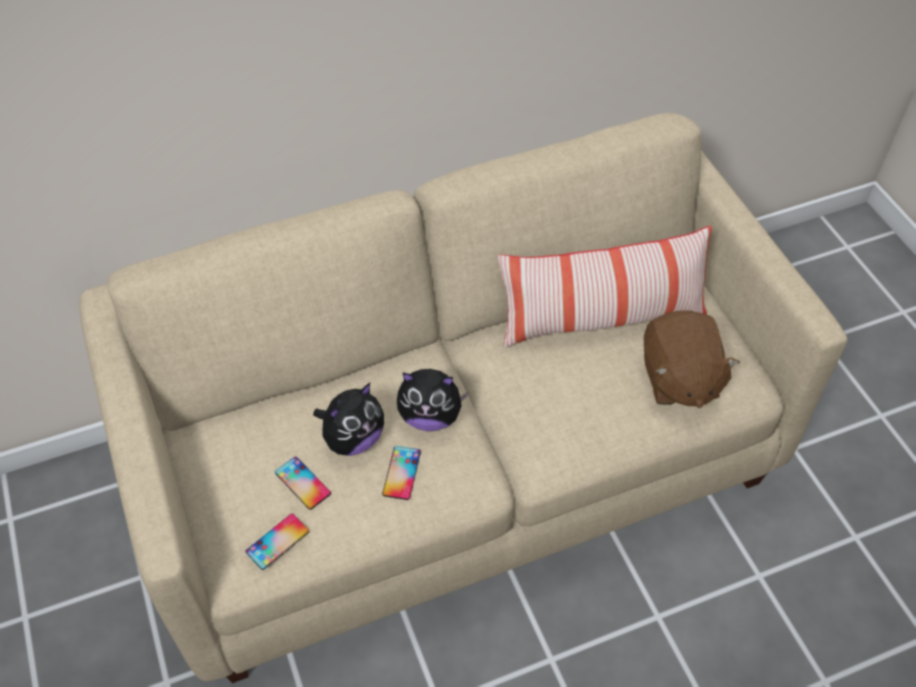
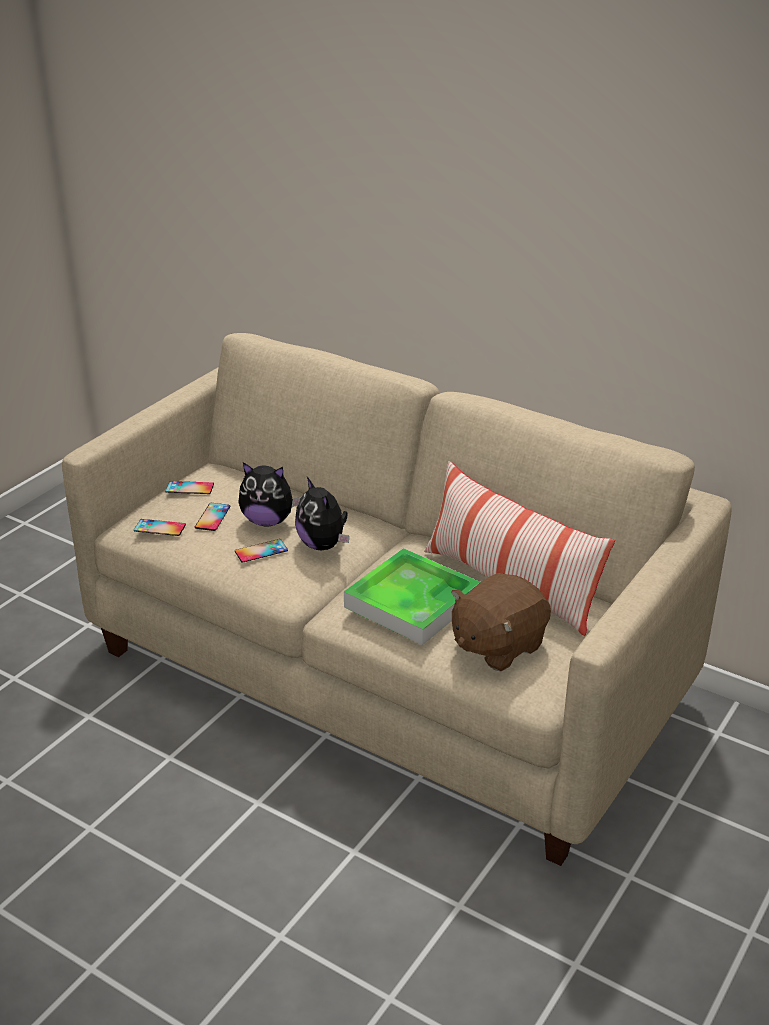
camera: 55 degrees right, 20 degrees down
none -> phone [166,481,214,494]
none -> tray [344,548,481,645]

